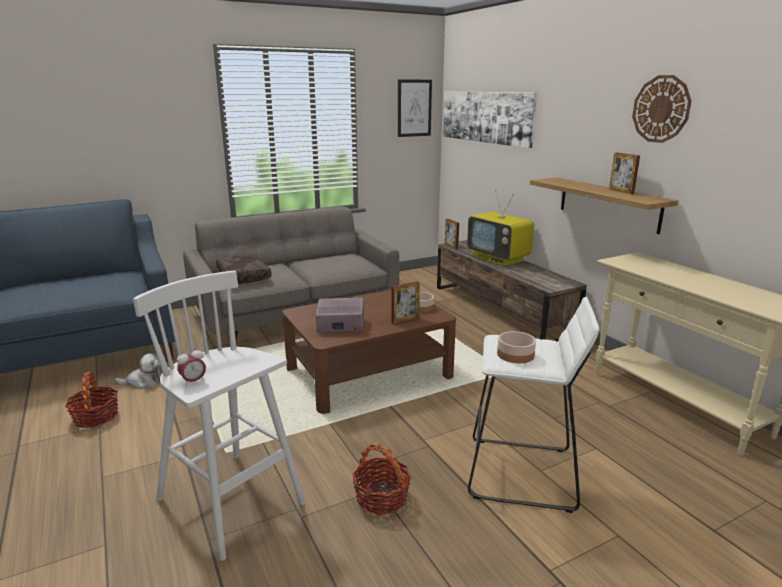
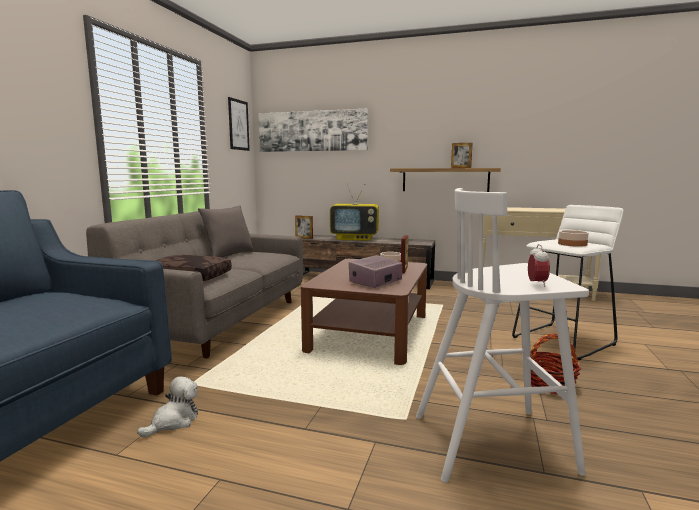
camera: 45 degrees left, 10 degrees down
basket [65,372,118,428] -> none
wall clock [632,75,691,143] -> none
none -> grey pillow [198,206,254,257]

